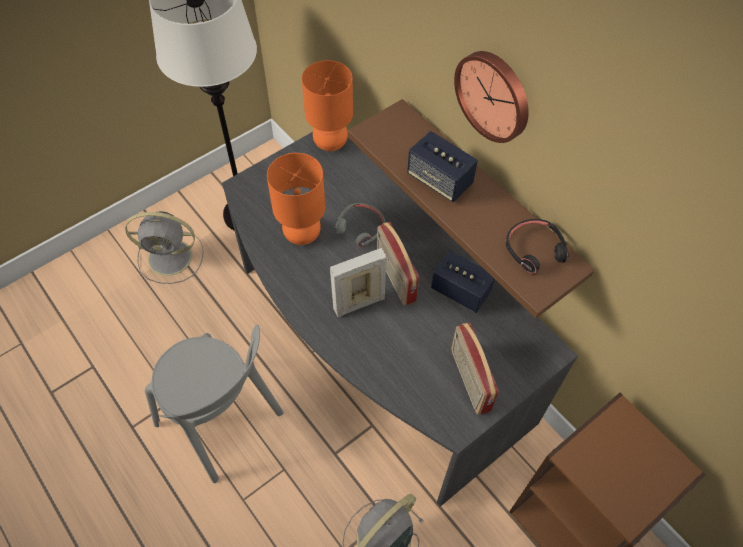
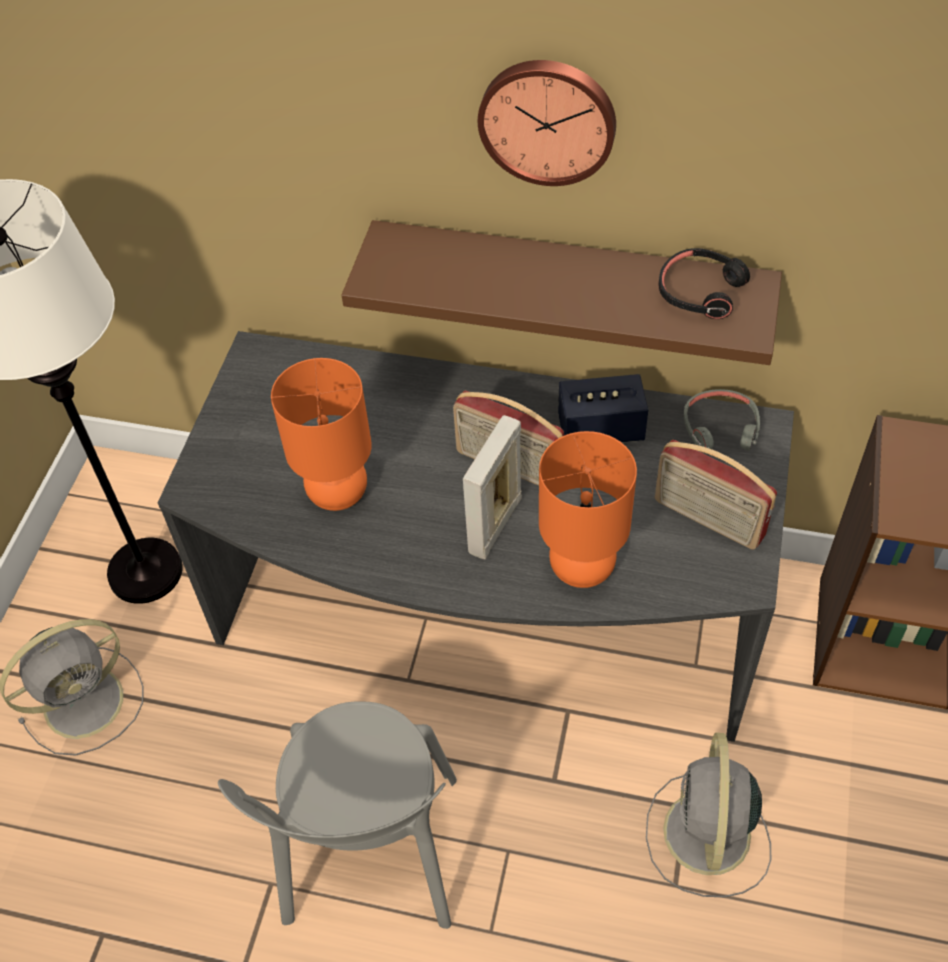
camera: 35 degrees left, 5 degrees down
grey chair [145,325,284,483] -> grey chair turned 90 degrees clockwise [218,702,457,929]
orange table lamp [302,60,353,151] -> orange table lamp moved to [539,431,637,588]
grey headphones [335,203,385,248] -> grey headphones moved to [684,389,760,453]
speaker [407,131,478,202] -> none

